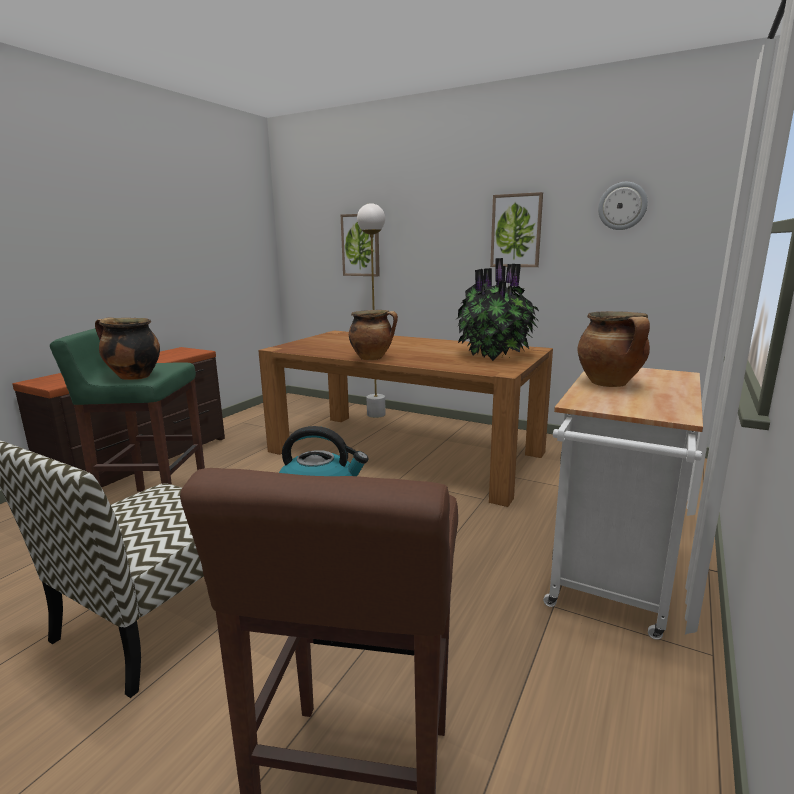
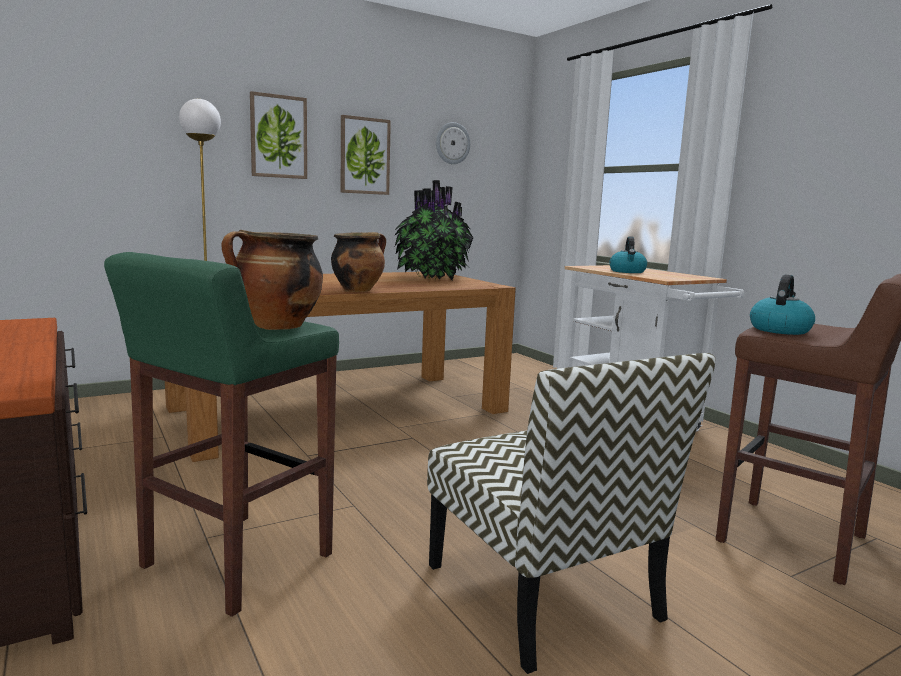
camera: 60 degrees left, 5 degrees down
picture [341,214,380,276] -> picture moved to [250,91,307,179]
cooking pot [577,311,650,387] -> kettle [609,236,647,273]

